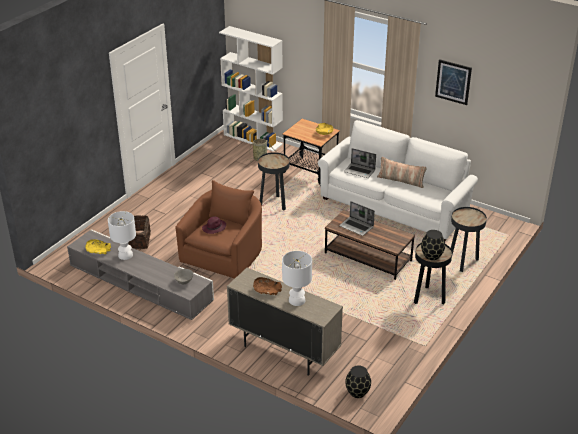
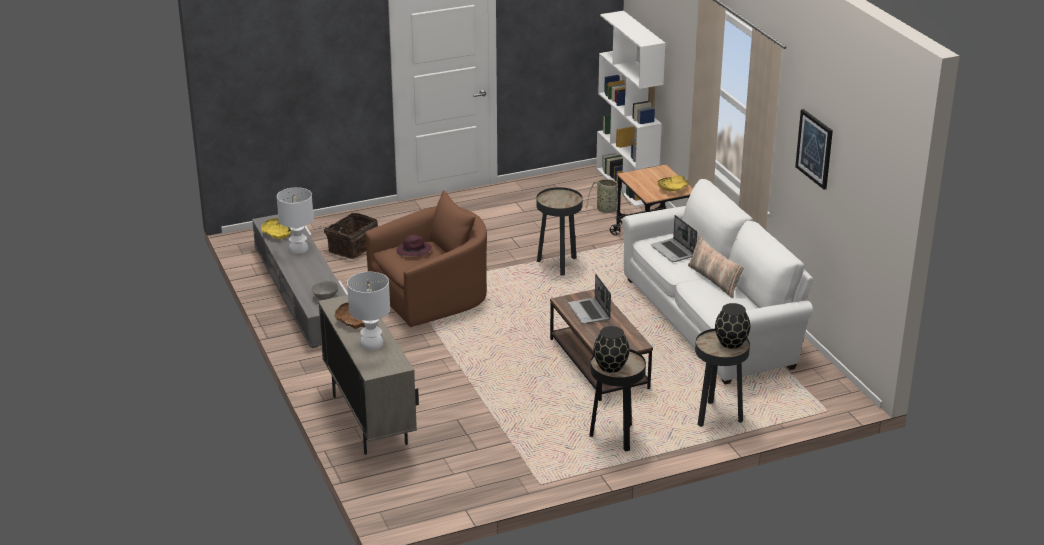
camera: 35 degrees right, 5 degrees down
black vase [345,365,371,398] -> black vase moved to [715,303,750,349]

